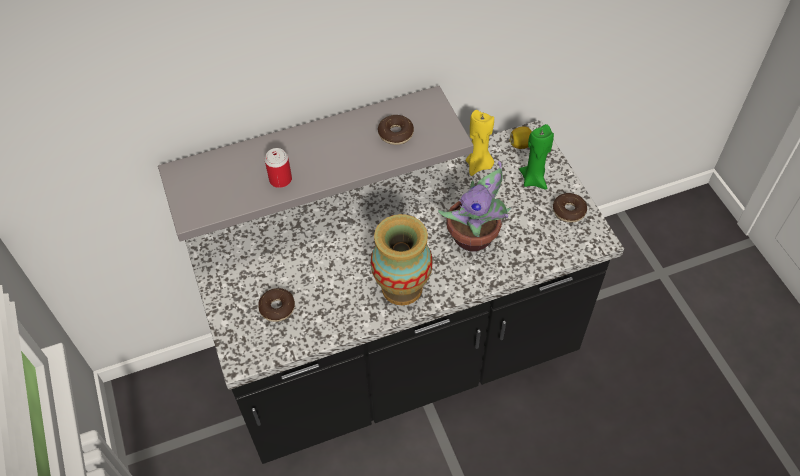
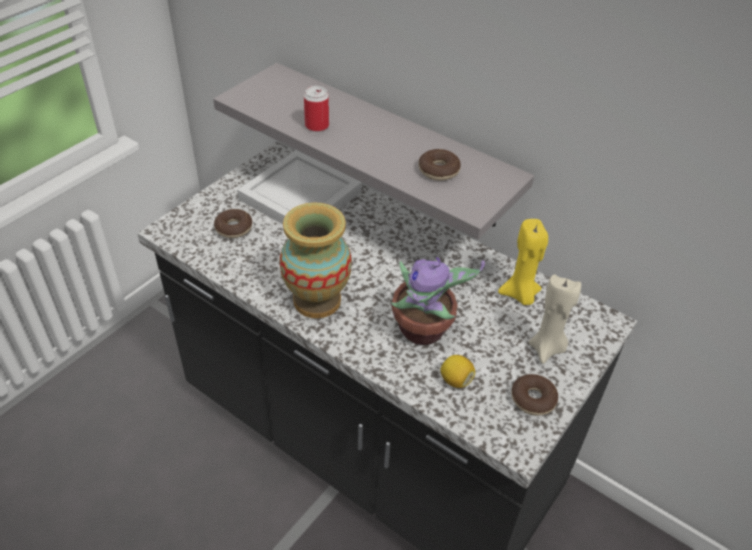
camera: 55 degrees right, 10 degrees down
lemon [510,126,532,149] -> lemon moved to [441,355,475,388]
green candle [519,124,554,189] -> beige candle [529,274,581,364]
none -> white tray [237,150,362,224]

